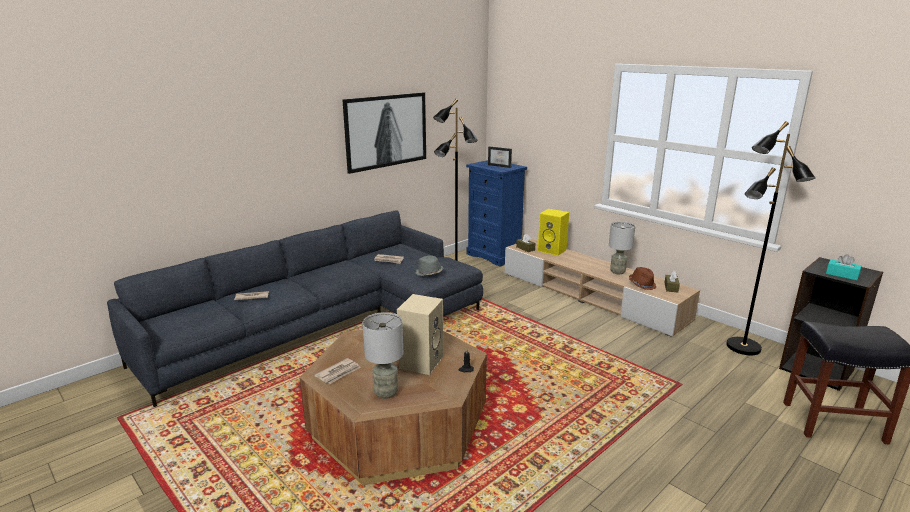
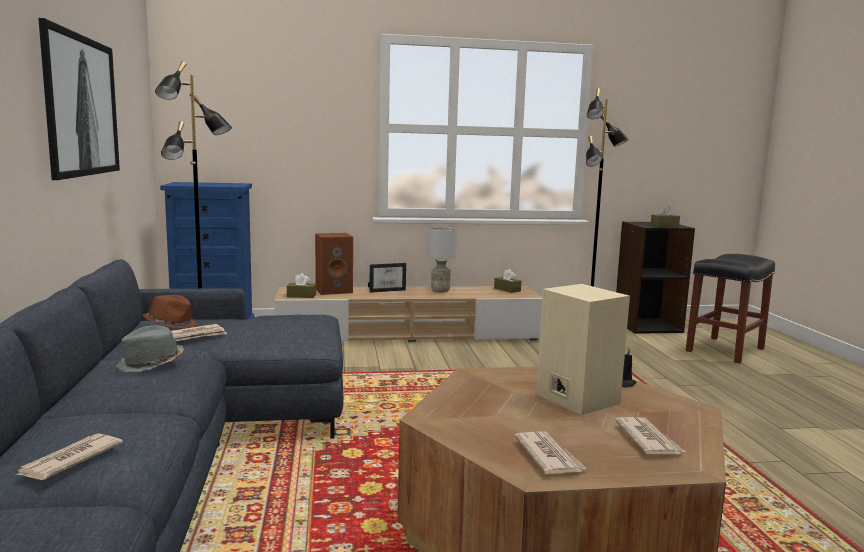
camera: 55 degrees left, 10 degrees down
grey table lamp [363,312,403,399] -> newspaper [615,417,685,454]
grey hat [415,255,444,276] -> grey hat moved to [116,325,184,372]
picture frame [488,146,512,168] -> picture frame moved to [368,263,406,293]
yellow speaker [538,209,569,256] -> brown speaker [315,233,353,295]
brown hat [629,267,656,290] -> brown hat moved to [143,295,198,328]
turquoise tissue box [826,254,862,280] -> brown tissue box [650,205,680,227]

